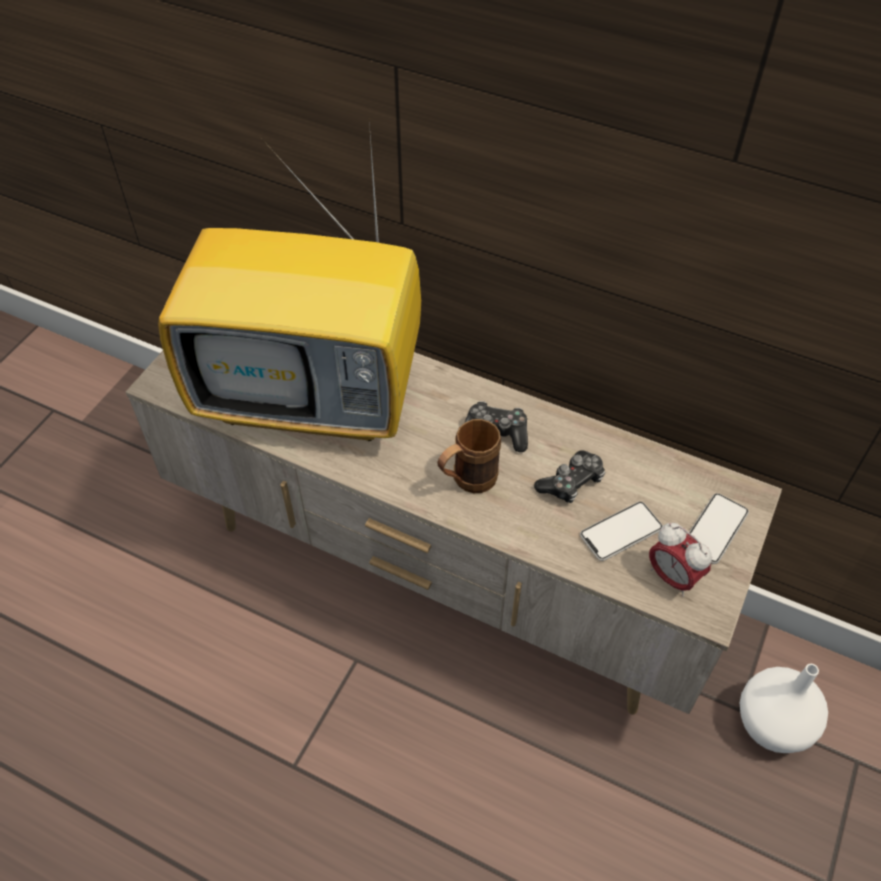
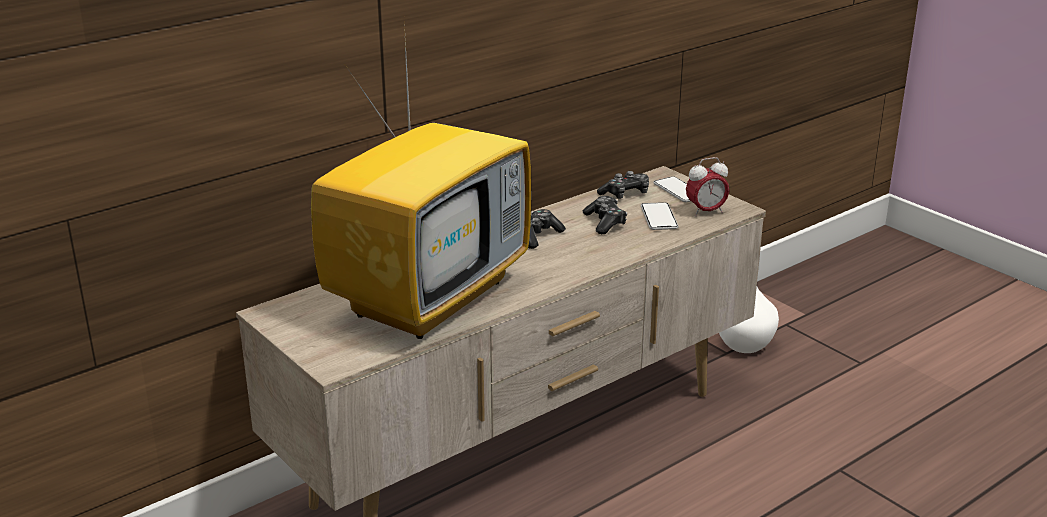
camera: 65 degrees left, 25 degrees down
brown mug [437,419,501,493] -> none
none -> game controller [597,171,649,199]

